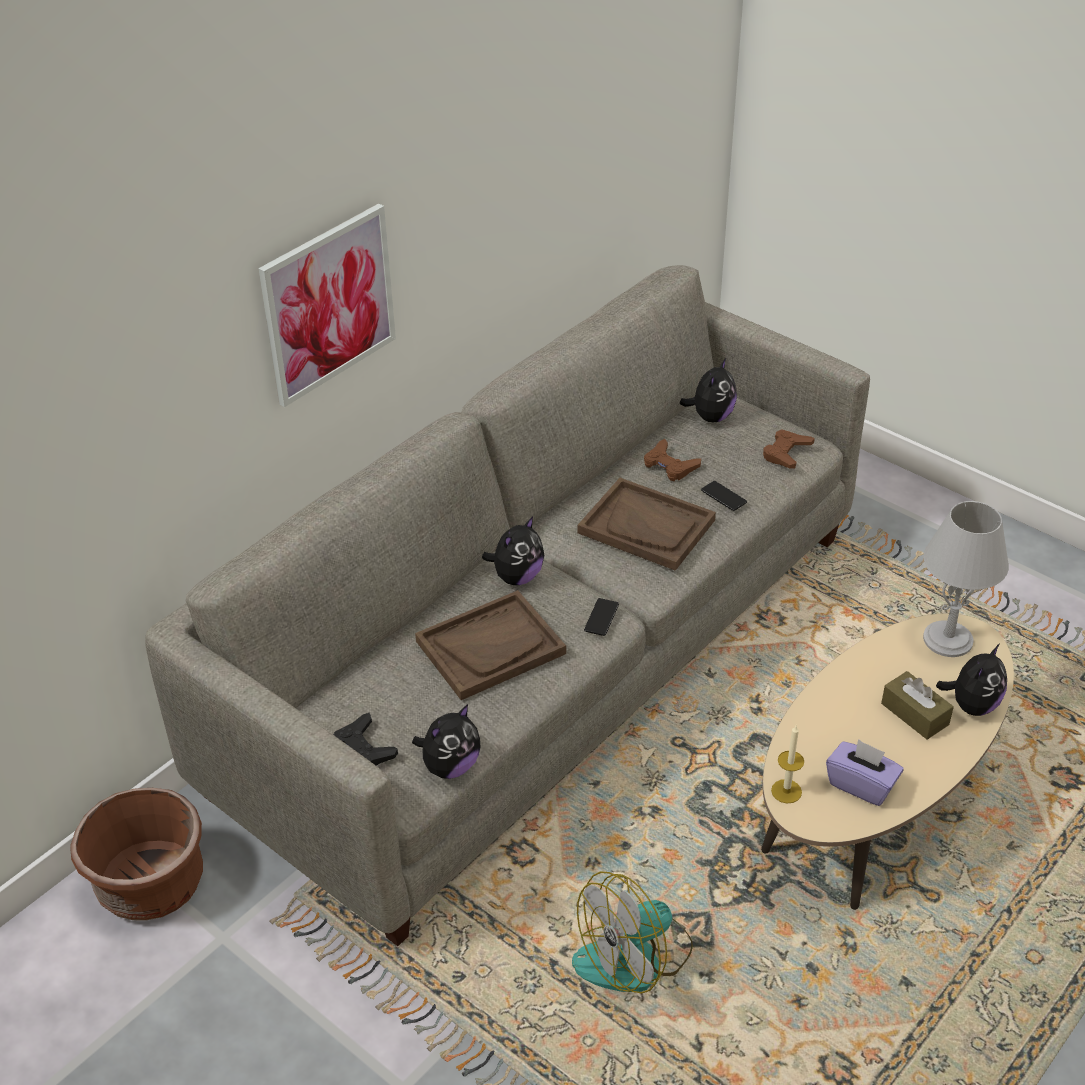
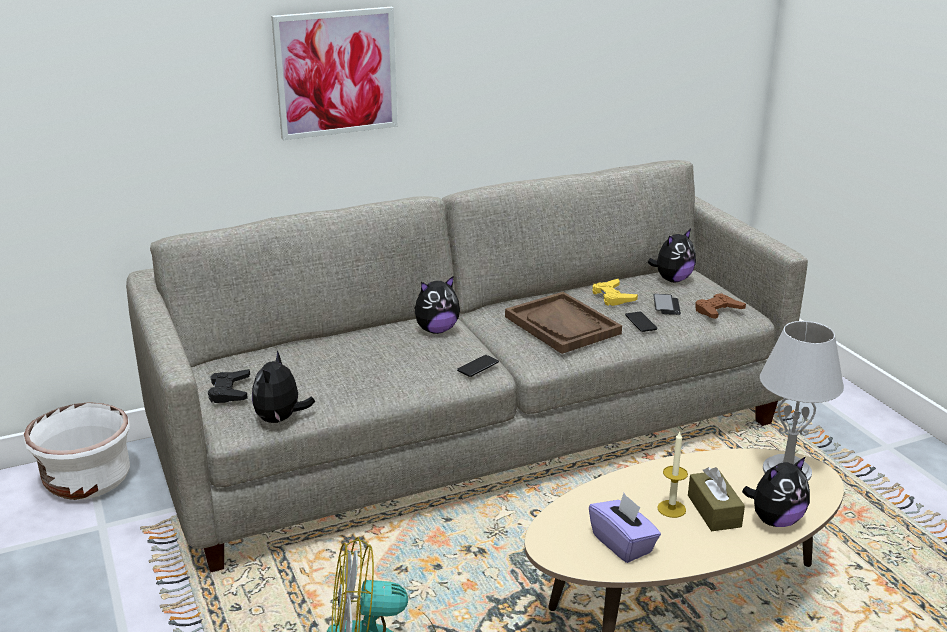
camera: 25 degrees right, 15 degrees down
brown planter [70,788,203,921] -> white planter [24,402,130,500]
plush toy [412,704,481,779] -> plush toy turned 120 degrees clockwise [252,351,315,423]
brown tray [415,590,566,700] -> none
brown game controller [644,439,701,481] -> yellow game controller [592,279,638,306]
candle [771,726,804,803] -> candle moved to [657,432,688,518]
none -> phone [653,294,681,315]

